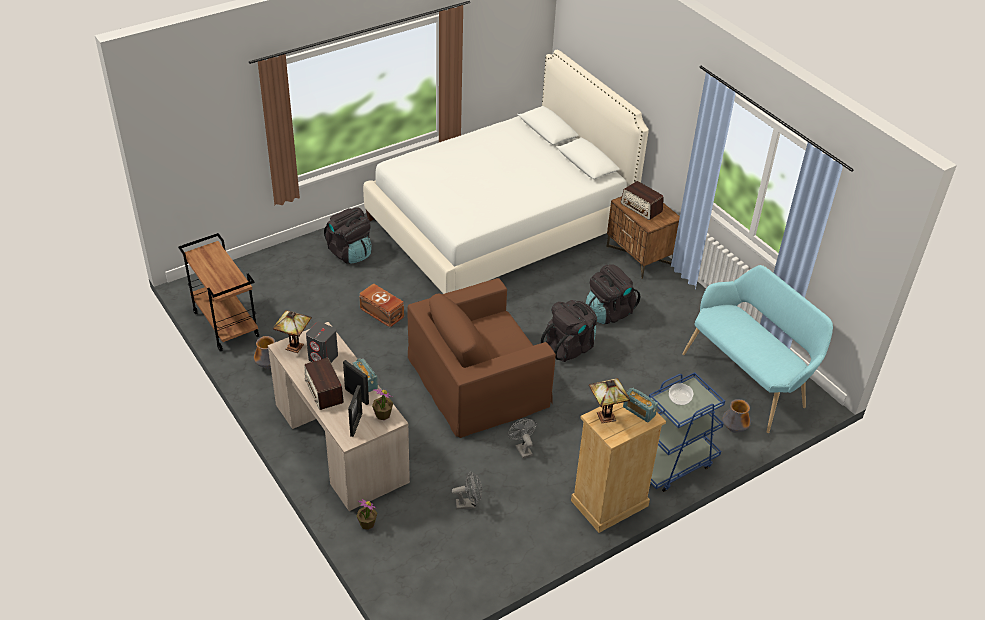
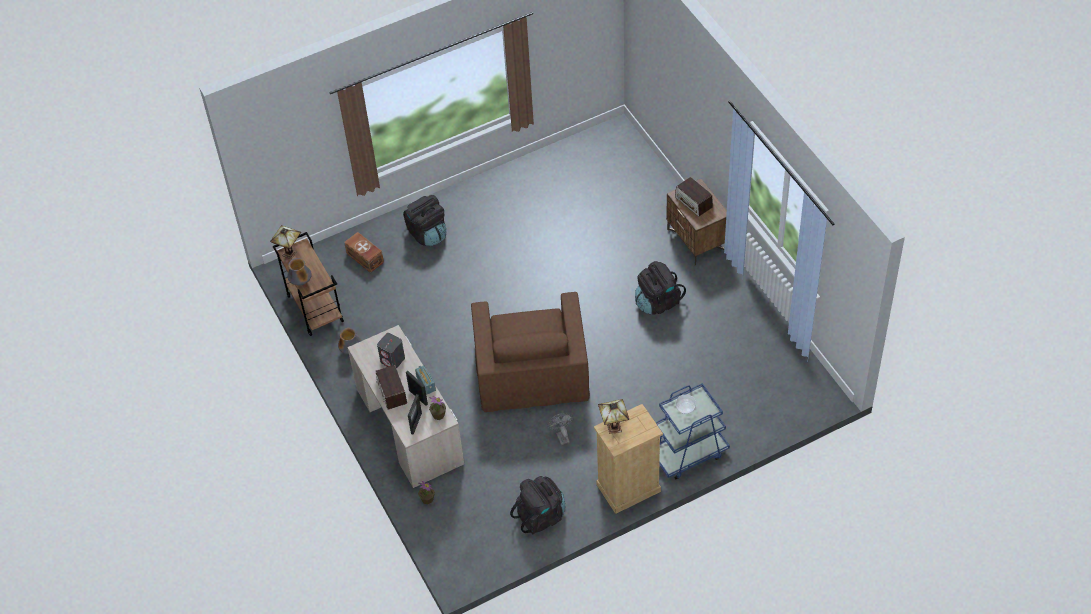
camera: 10 degrees right, 10 degrees up
table lamp [273,310,312,353] -> table lamp moved to [270,225,301,259]
brown storage box [359,283,404,327] -> brown storage box moved to [344,232,384,273]
white bed [363,50,649,294] -> none
brown armchair [408,278,556,438] -> brown armchair turned 75 degrees counterclockwise [471,292,590,412]
grey fan [452,472,482,509] -> none
black backpack [541,300,597,362] -> black backpack moved to [510,476,565,534]
radio [623,388,658,423] -> none
turquoise bench [682,265,833,433] -> none
vase [722,399,751,433] -> vase moved to [287,258,312,285]

